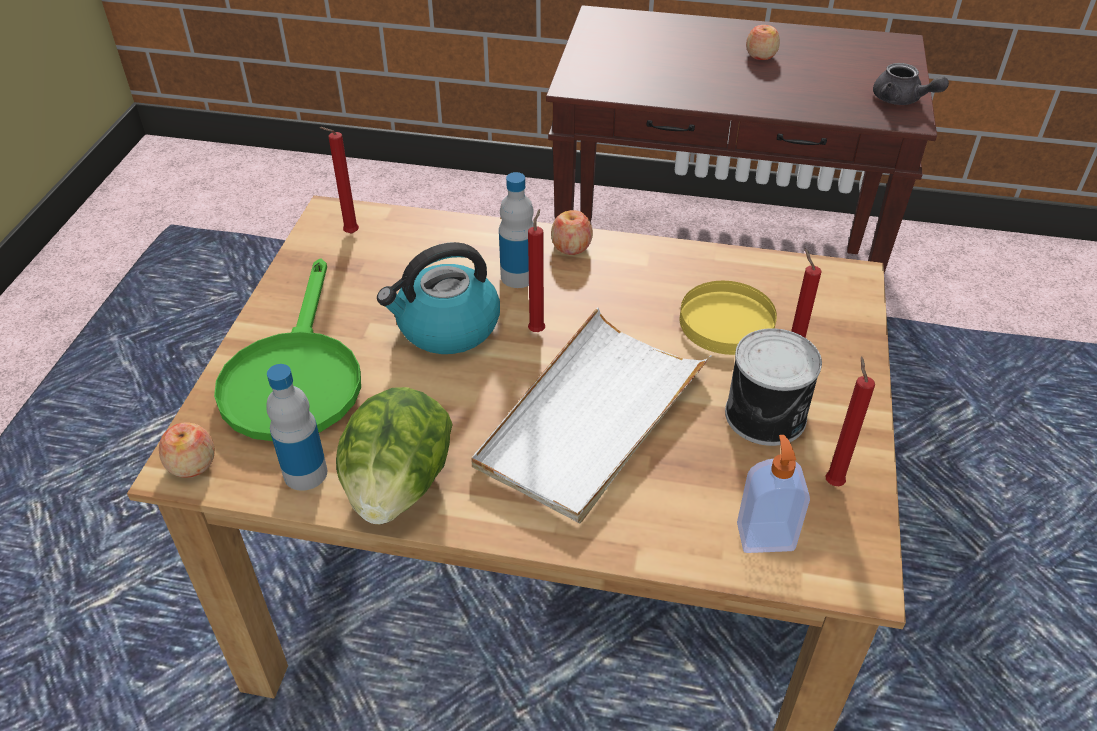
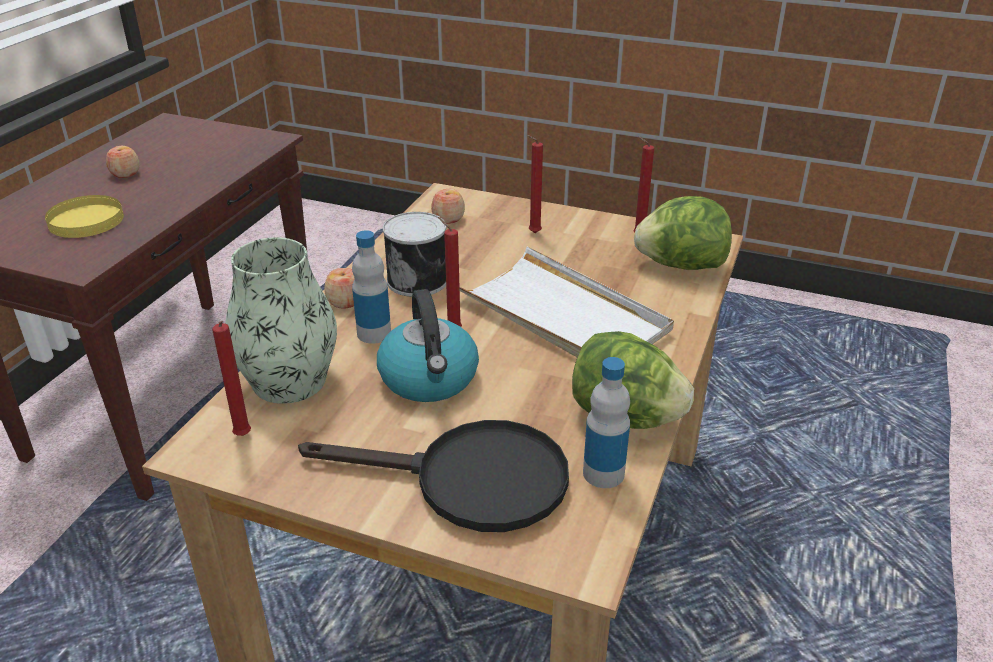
camera: 80 degrees left, 10 degrees down
apple [159,422,215,478] -> apple moved to [431,189,465,224]
green frying pan [214,258,361,441] -> black frying pan [298,420,569,532]
yellow plate [680,281,777,355] -> yellow plate moved to [45,195,124,238]
can [725,328,822,446] -> can moved to [383,212,446,297]
soap dispenser [737,435,810,553] -> lettuce [634,196,732,270]
grey teapot [873,63,949,105] -> none
none -> vase [225,237,337,404]

